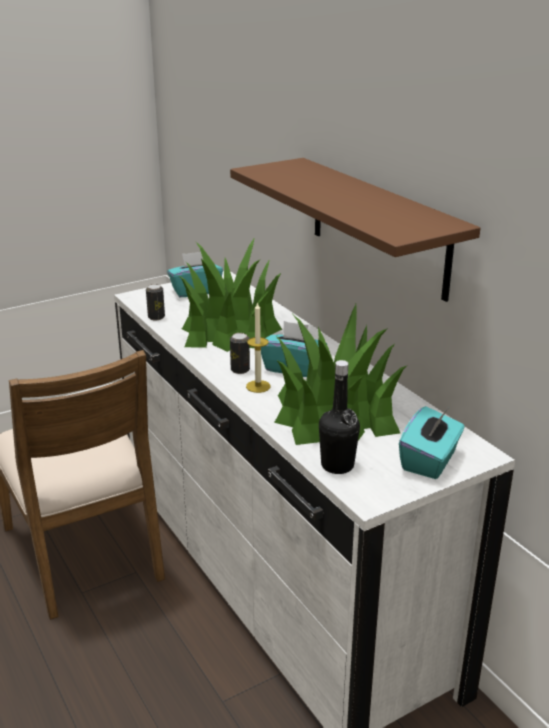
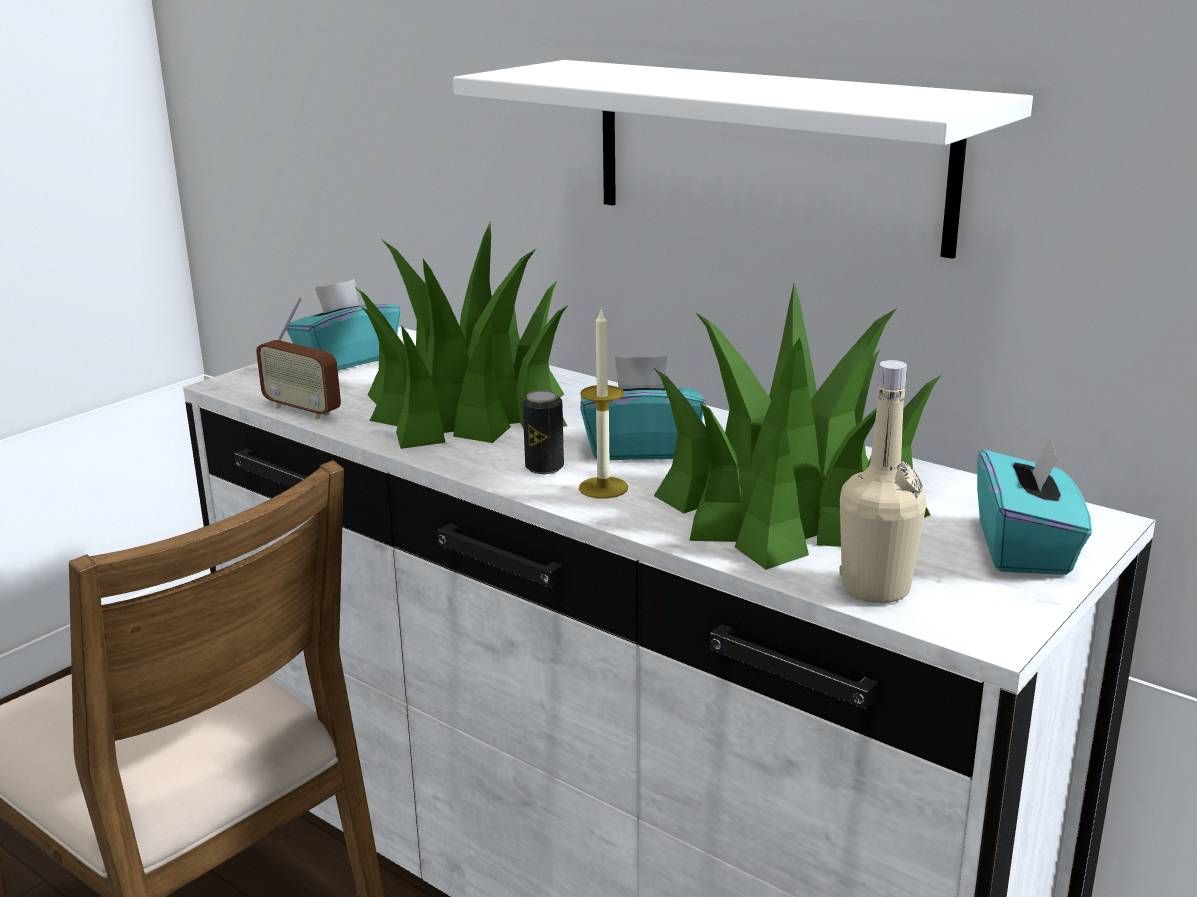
camera: 20 degrees left, 5 degrees down
can [146,284,165,320] -> radio [256,297,341,420]
brown shelf [230,158,480,302] -> white shelf [453,60,1033,259]
black bottle [319,360,360,474] -> beige bottle [840,360,926,603]

